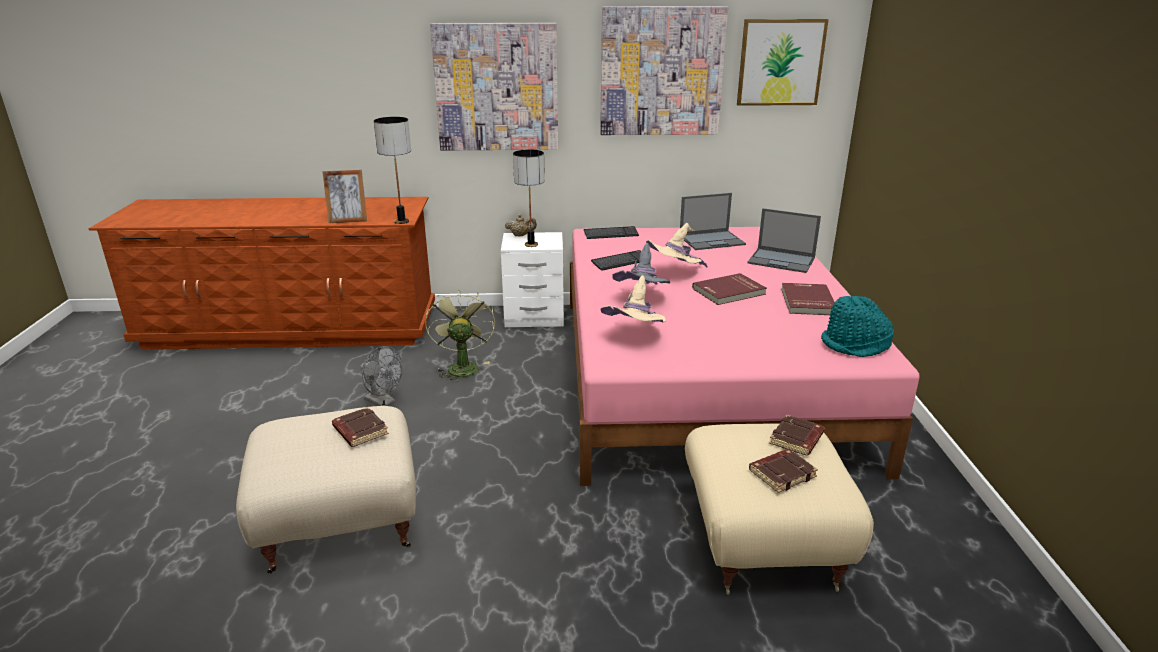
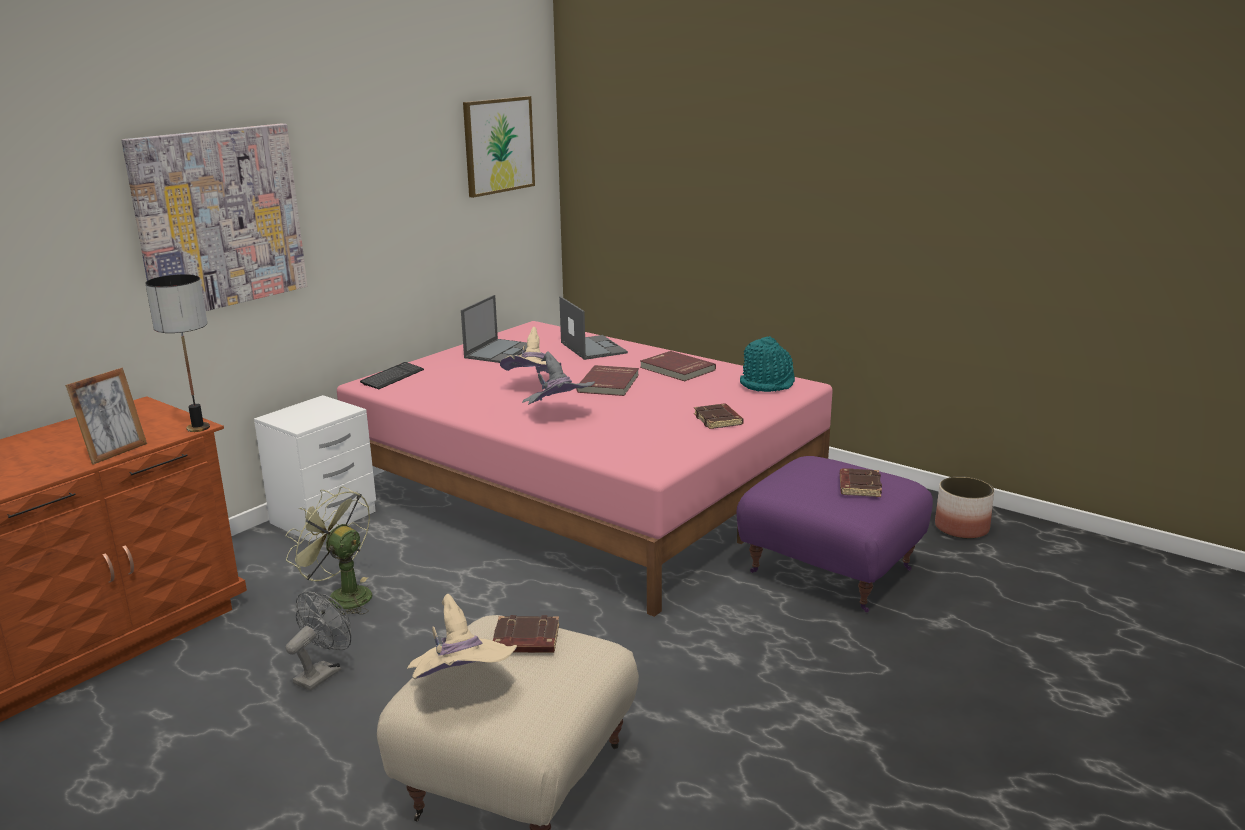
camera: 50 degrees left, 5 degrees down
grey fan [360,346,403,406] -> grey fan turned 45 degrees counterclockwise [286,591,351,691]
beige teapot [505,214,537,237] -> none
table lamp [513,149,545,247] -> none
keyboard [591,250,641,271] -> none
picture [600,6,728,135] -> none
beige hat [600,275,666,323] -> beige hat moved to [407,594,517,679]
beige ottoman [685,423,874,595] -> purple ottoman [737,456,933,613]
laptop [747,208,821,273] -> laptop turned 90 degrees counterclockwise [559,296,628,360]
brown book [769,415,824,456] -> brown book moved to [694,404,744,429]
none -> planter [935,476,994,539]

